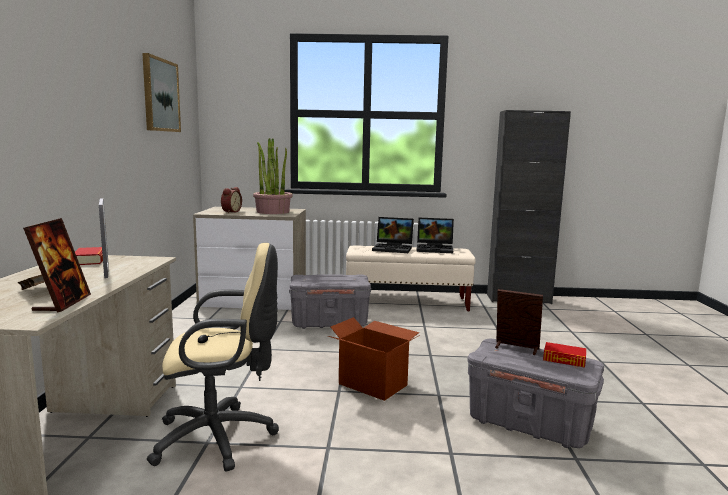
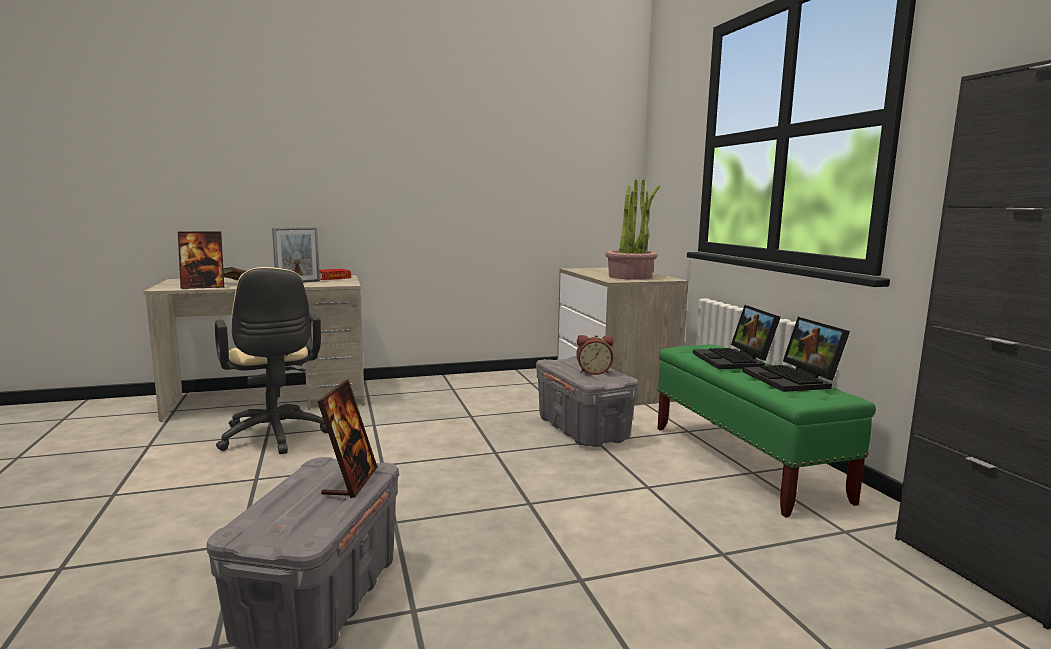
camera: 70 degrees right, 0 degrees up
picture [142,53,181,132] -> none
alarm clock [221,187,242,213] -> alarm clock moved to [576,335,614,375]
cardboard box [328,317,420,401] -> none
beige bench [346,245,476,312] -> green bench [657,345,876,517]
book [543,342,586,368] -> none

